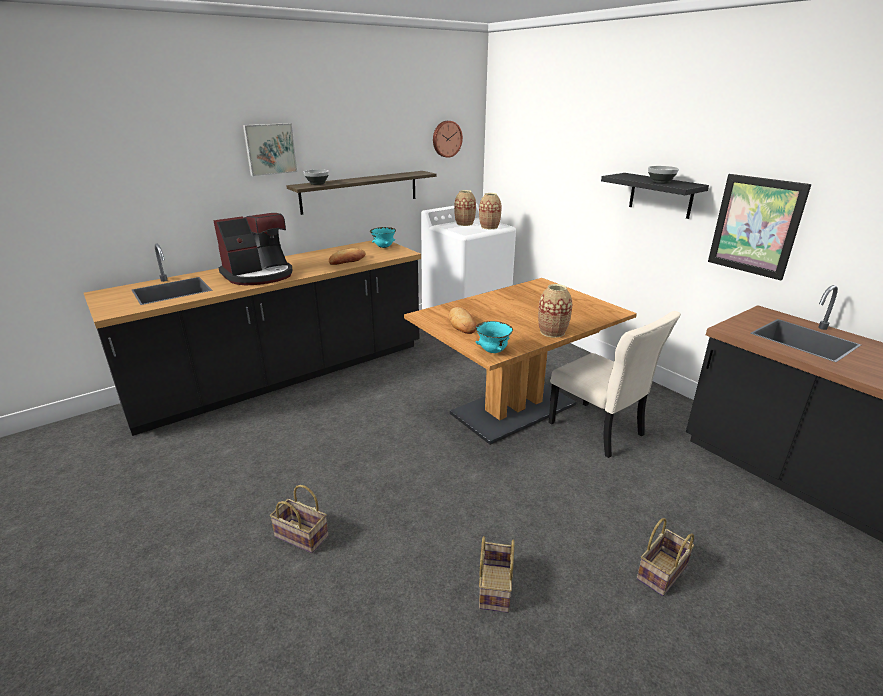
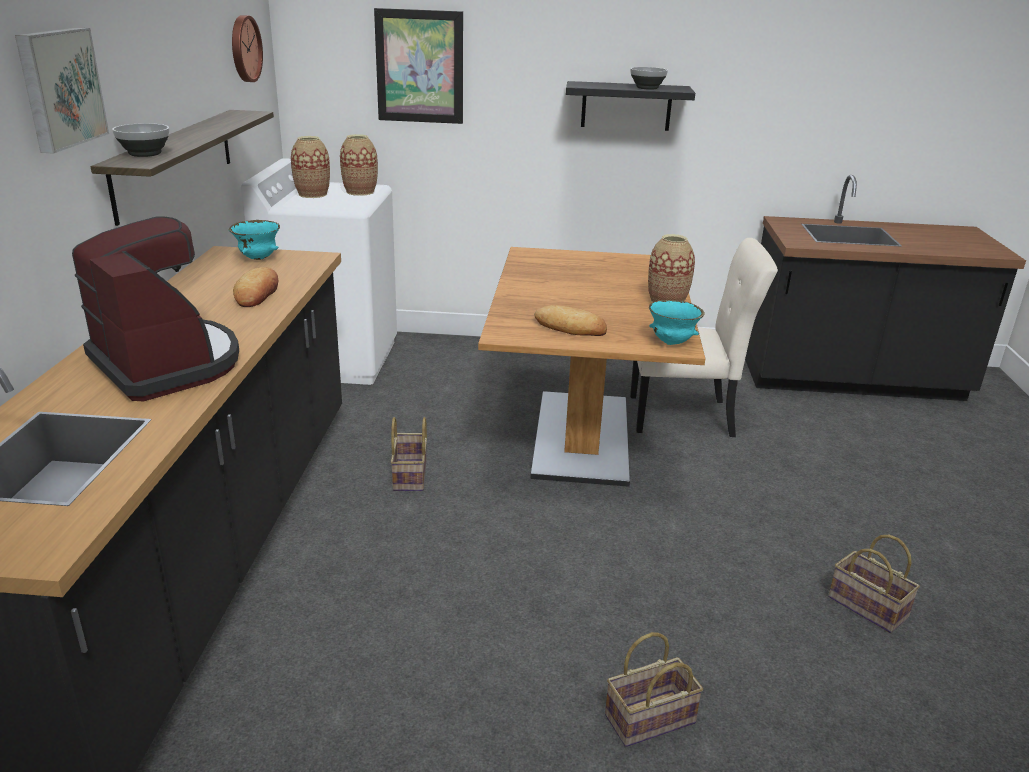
camera: 50 degrees left, 0 degrees up
coffee machine [213,213,293,285] -> coffee machine turned 45 degrees counterclockwise [72,216,239,401]
basket [637,518,694,596] -> basket moved to [390,417,427,491]
picture [708,174,812,281] -> picture moved to [374,8,463,124]

